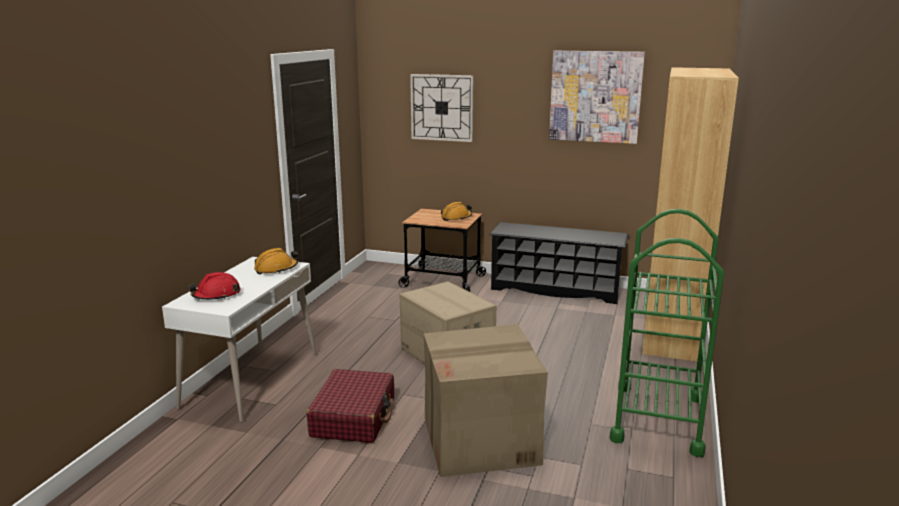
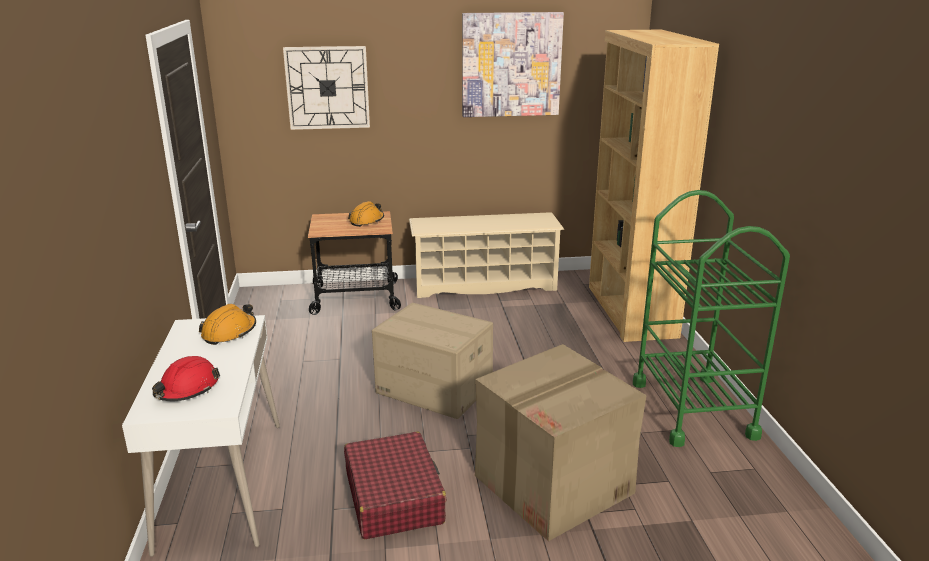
camera: 25 degrees left, 5 degrees up
black shoe rack [489,222,629,304] -> beige shoe rack [409,212,564,298]

